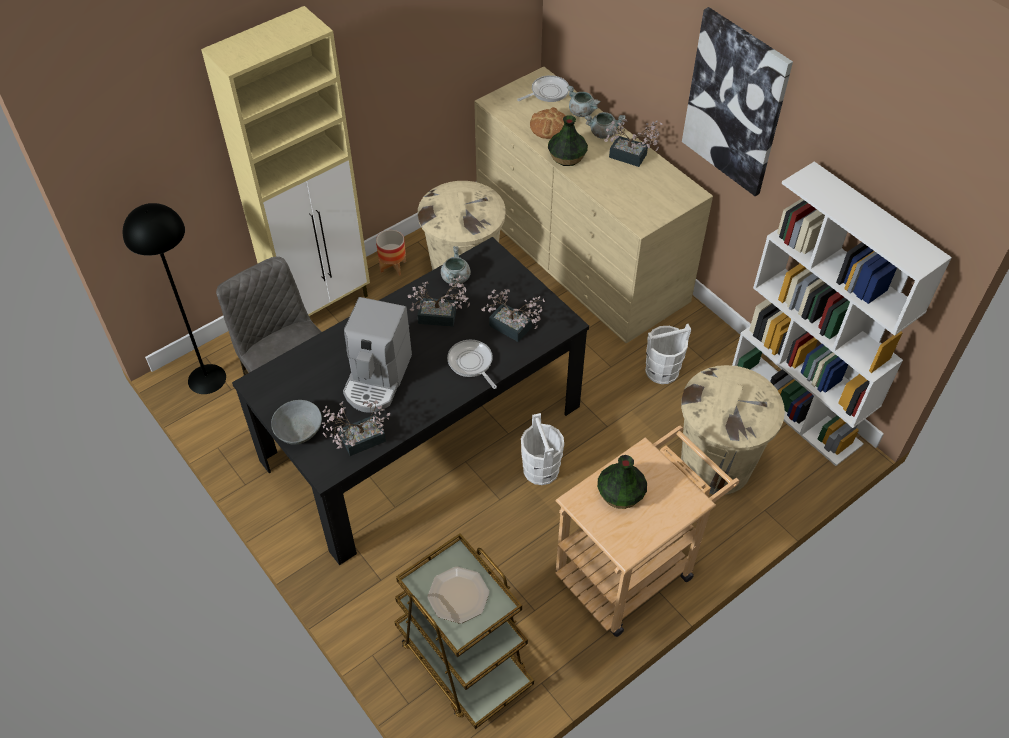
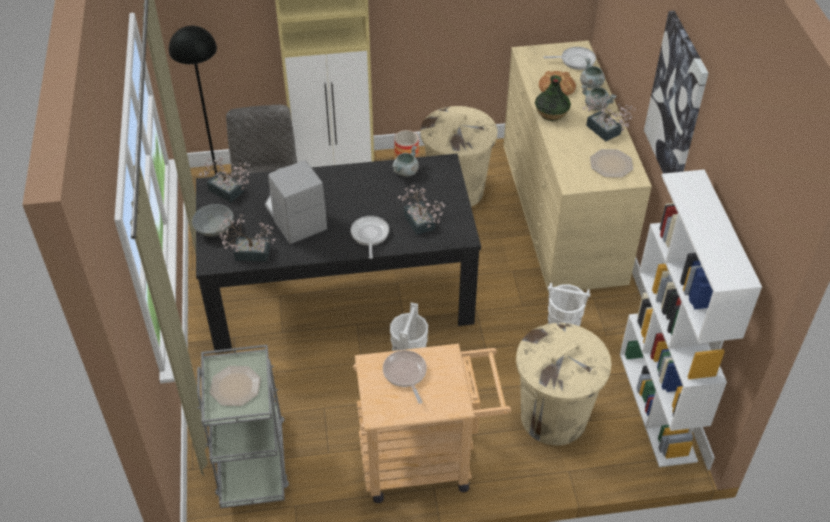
camera: 30 degrees right, 5 degrees down
coffee machine [343,297,412,412] -> coffee machine turned 105 degrees clockwise [265,161,327,244]
brown cart [394,533,534,729] -> grey cart [197,345,289,508]
potted plant [408,276,470,327] -> potted plant moved to [199,158,250,203]
vase [597,455,647,509] -> frying pan [383,350,427,404]
none -> plate [590,149,633,178]

